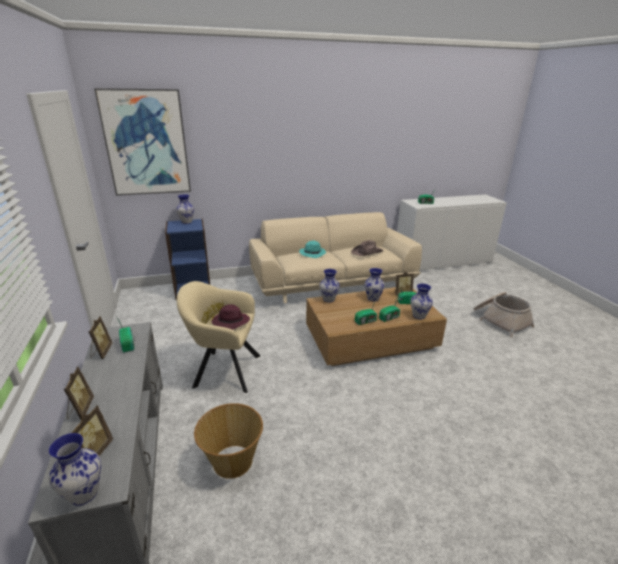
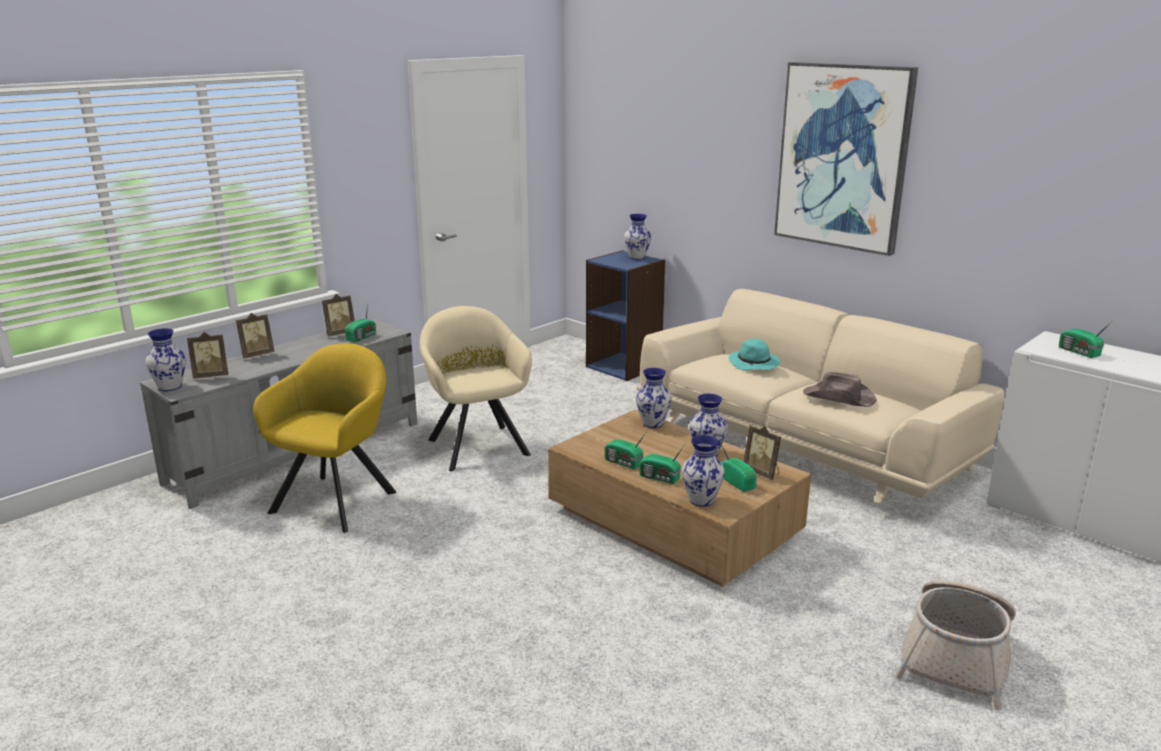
camera: 60 degrees right, 5 degrees down
picture [94,88,191,196] -> picture moved to [774,62,918,256]
basket [194,403,263,479] -> yellow armchair [253,343,396,533]
purple hat [211,304,250,330] -> none

